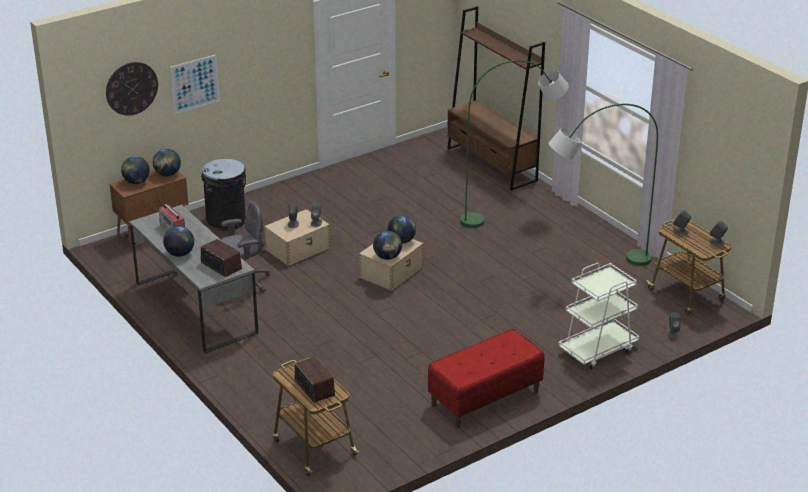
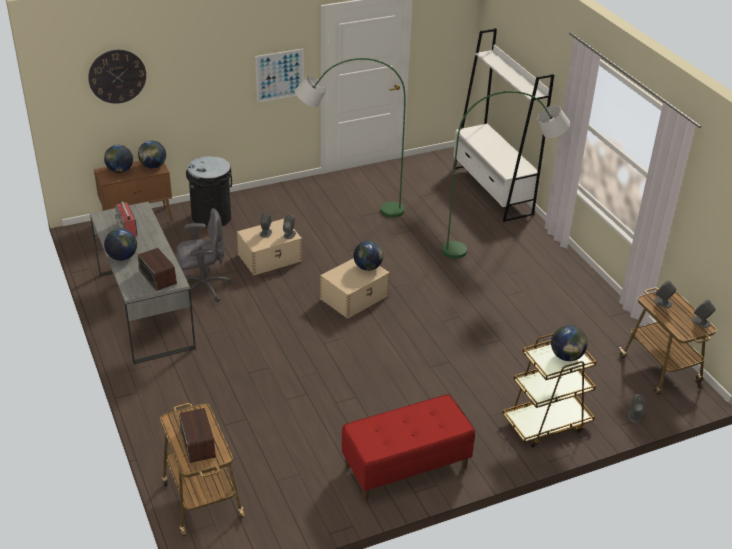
camera: 10 degrees right, 5 degrees up
picture [170,55,220,114] -> picture moved to [255,49,304,103]
globe [373,231,402,260] -> globe moved to [551,325,588,361]
brown bookcase [447,6,545,191] -> white bookcase [453,28,555,222]
green floor lamp [549,104,658,266] -> green floor lamp moved to [295,58,406,218]
white cart [558,263,640,369] -> brown cart [503,333,596,448]

